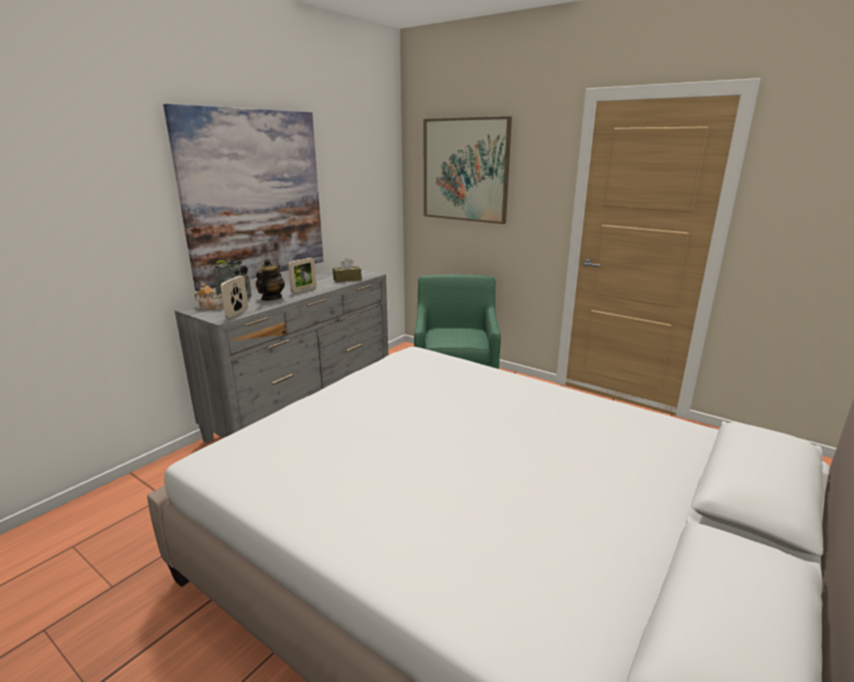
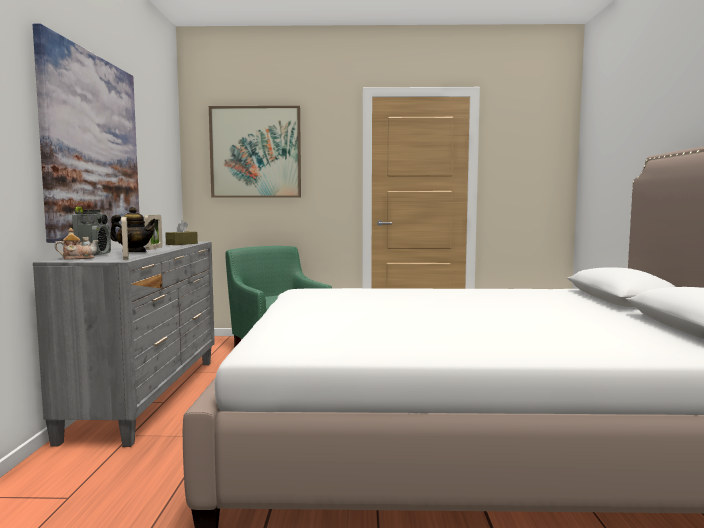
camera: 35 degrees left, 15 degrees down
teapot [256,259,285,301] -> teapot turned 120 degrees clockwise [110,207,156,252]

